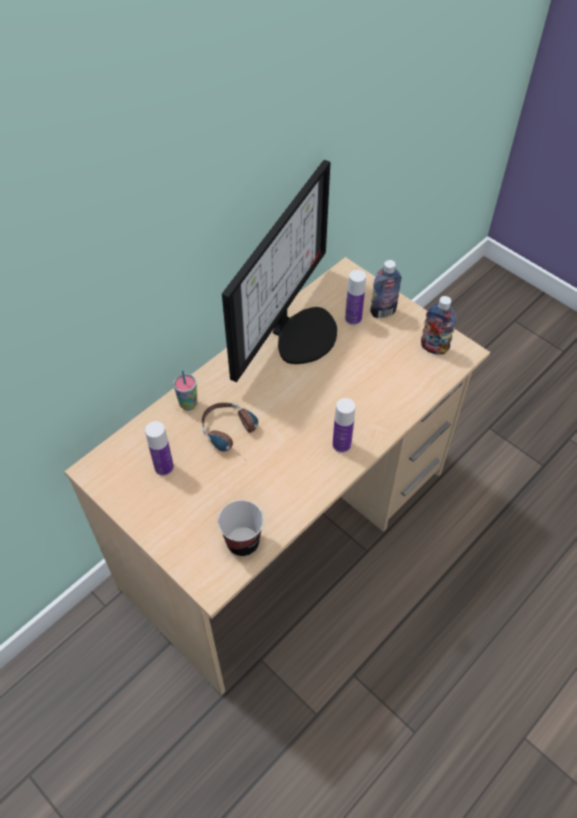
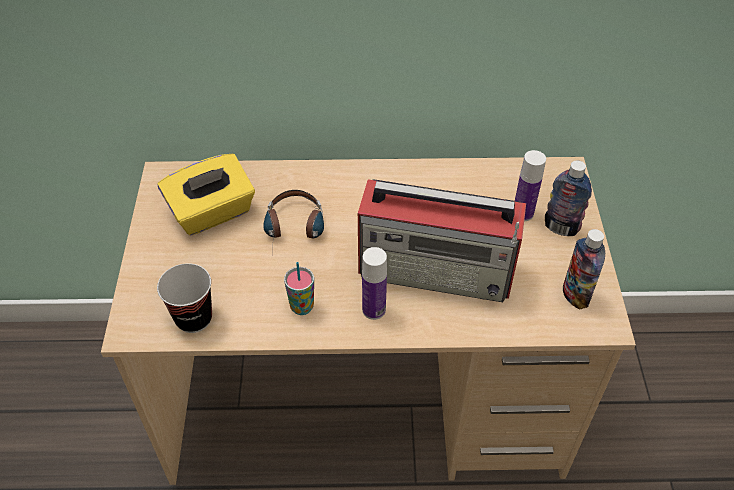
camera: 45 degrees right, 5 degrees down
bottle [145,421,174,476] -> yellow tissue box [158,154,255,235]
cup [173,370,198,411] -> cup moved to [284,262,314,315]
monitor [222,160,337,382] -> none
none -> radio [358,179,526,302]

